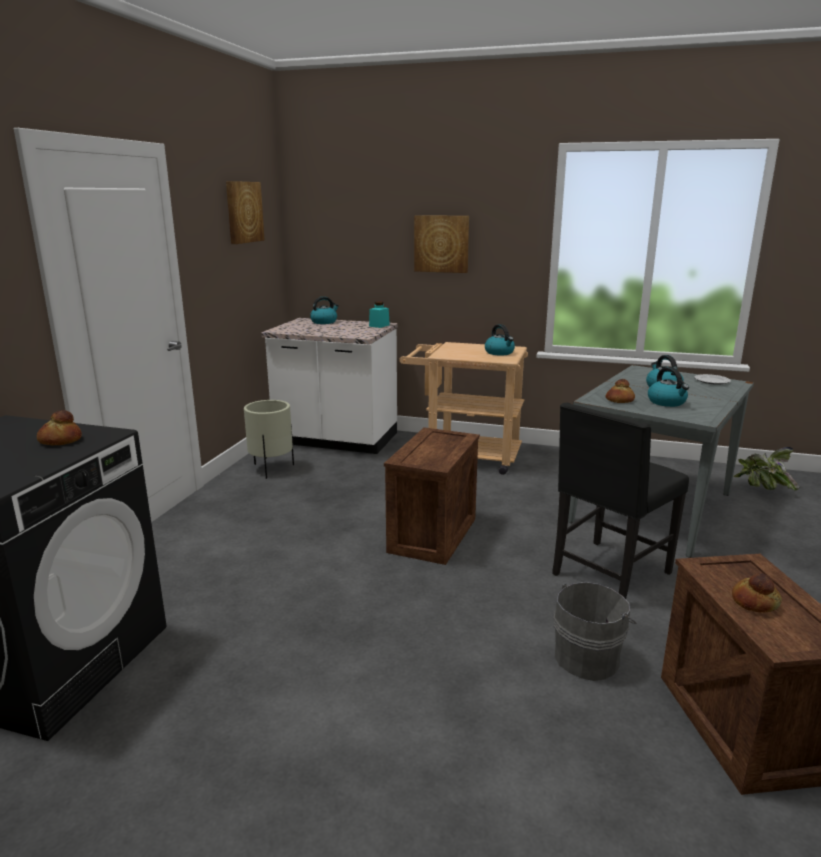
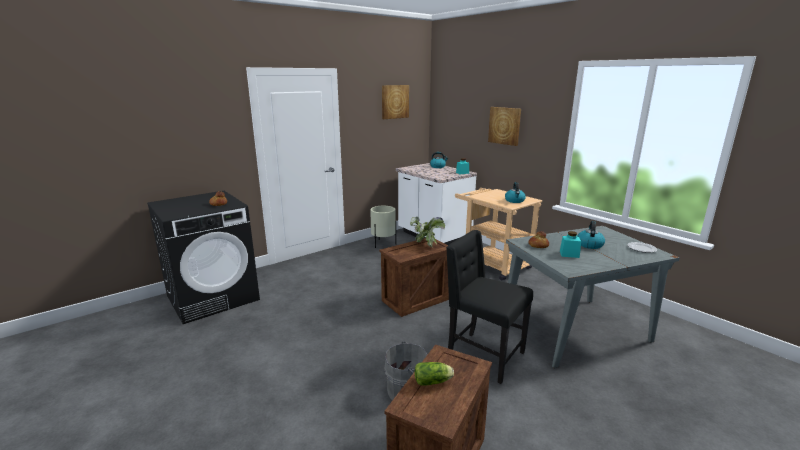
camera: 35 degrees right, 0 degrees up
black chair [552,403,689,599] -> black chair turned 45 degrees clockwise [446,230,533,384]
kettle [648,367,689,407] -> turquoise jar [560,231,581,258]
bread [732,573,782,612] -> lettuce [415,362,454,386]
potted plant [733,447,799,491] -> potted plant moved to [410,217,445,248]

